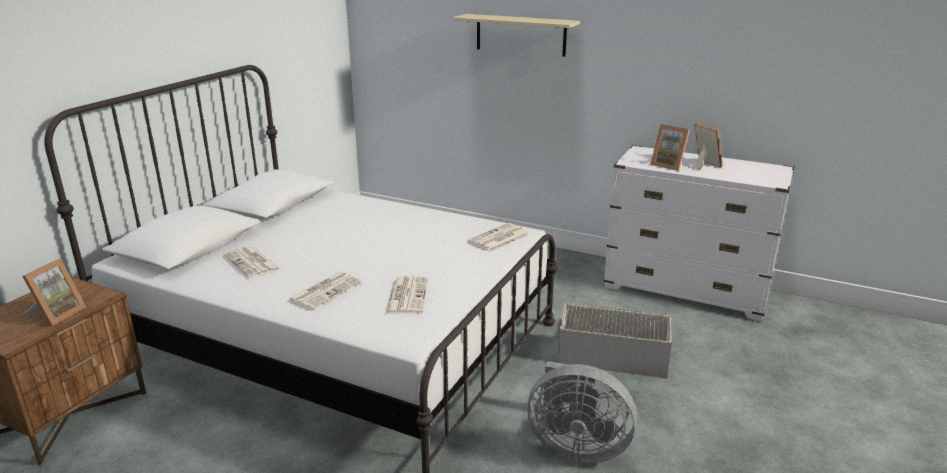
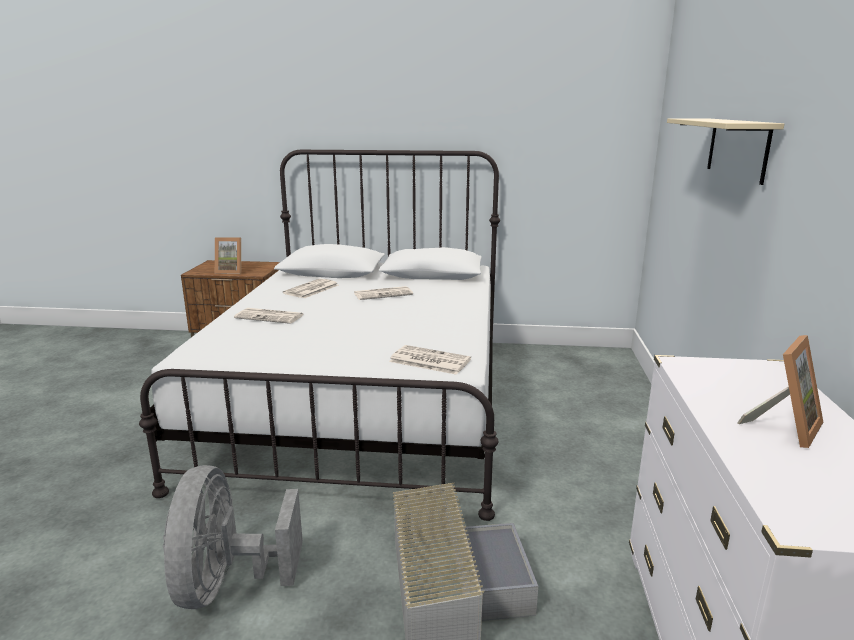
camera: 70 degrees right, 5 degrees down
newspaper [385,276,428,314] -> newspaper moved to [354,286,413,300]
picture frame [650,124,690,171] -> none

